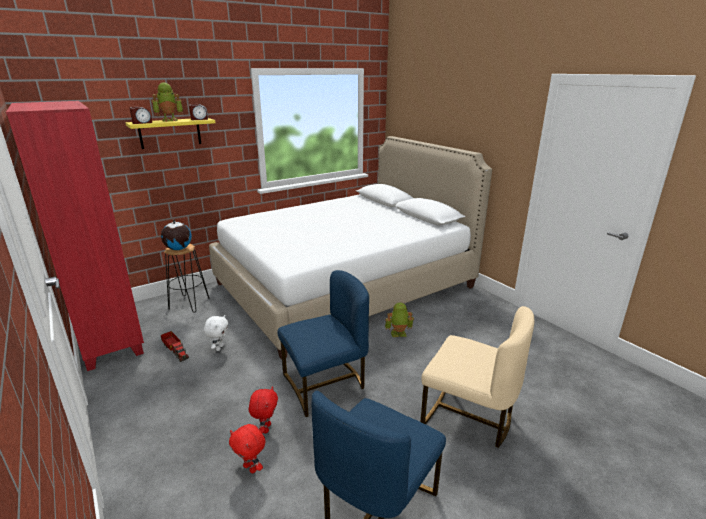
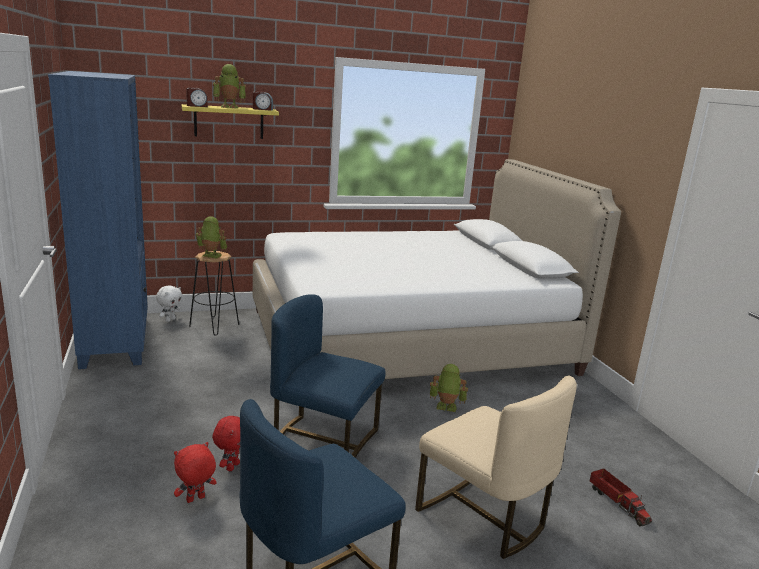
camera: 15 degrees right, 5 degrees down
red bookcase [6,101,144,371] -> blue bookcase [48,71,148,369]
globe [161,219,192,250] -> toy robot [195,216,227,258]
toy truck [161,331,189,362] -> toy truck moved to [590,468,652,526]
white plush toy [204,315,228,351] -> white plush toy moved to [156,285,182,322]
red plush toy [229,424,266,473] -> red plush toy turned 90 degrees clockwise [174,442,217,503]
blue chair [278,270,369,417] -> blue chair turned 150 degrees counterclockwise [270,294,386,458]

